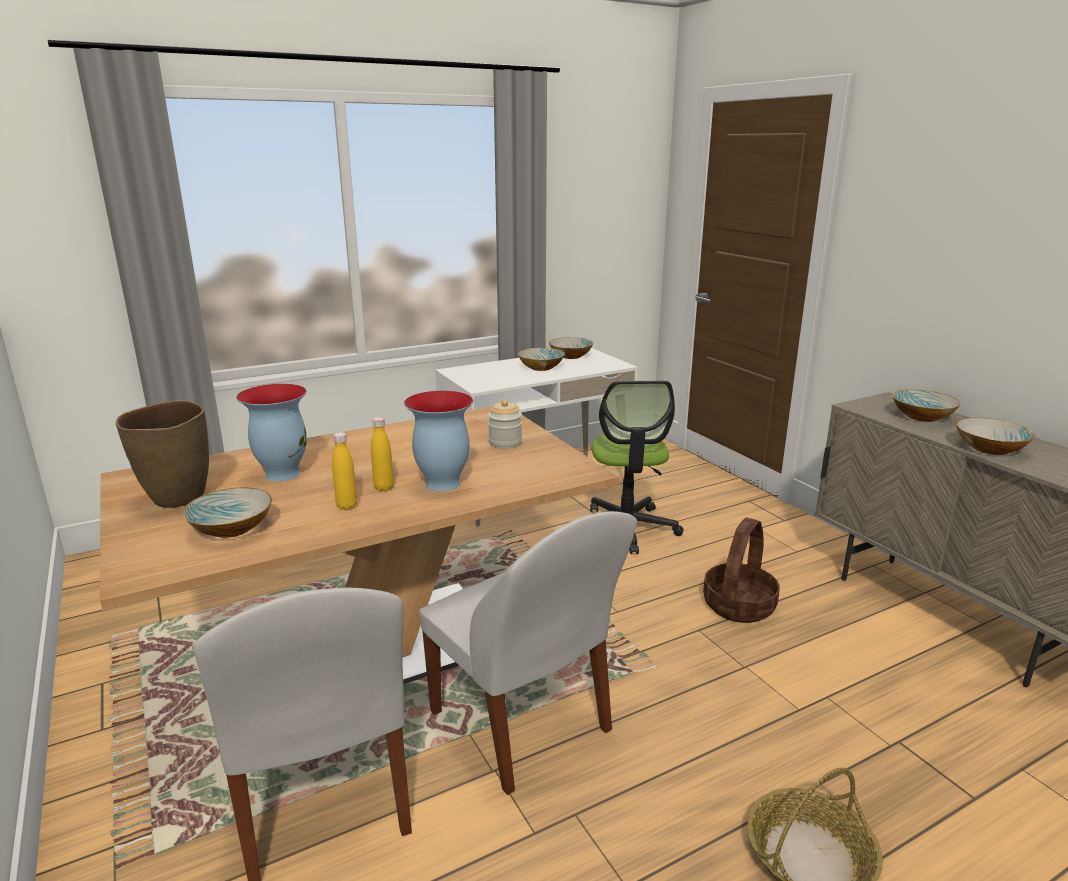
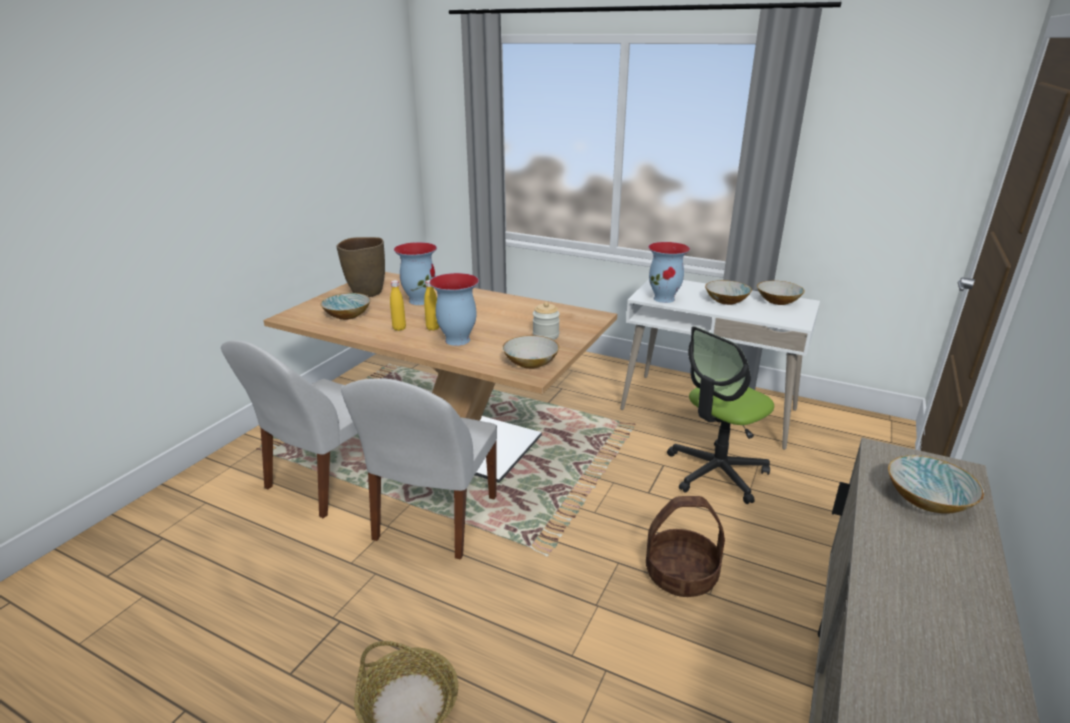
camera: 55 degrees right, 5 degrees up
bowl [956,418,1035,455] -> bowl moved to [502,335,559,369]
none -> vase [648,242,690,303]

